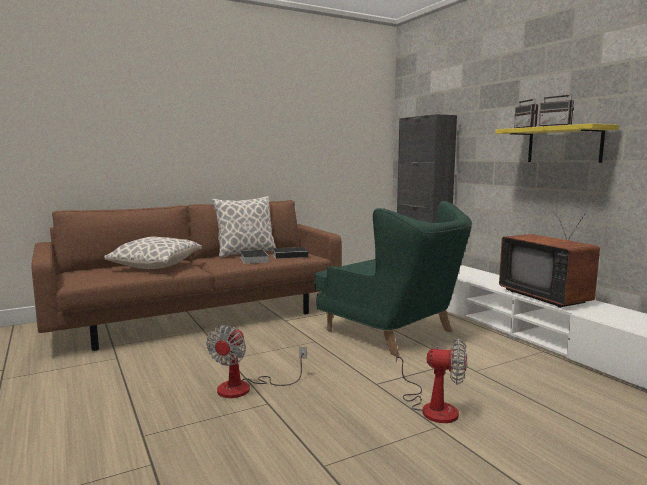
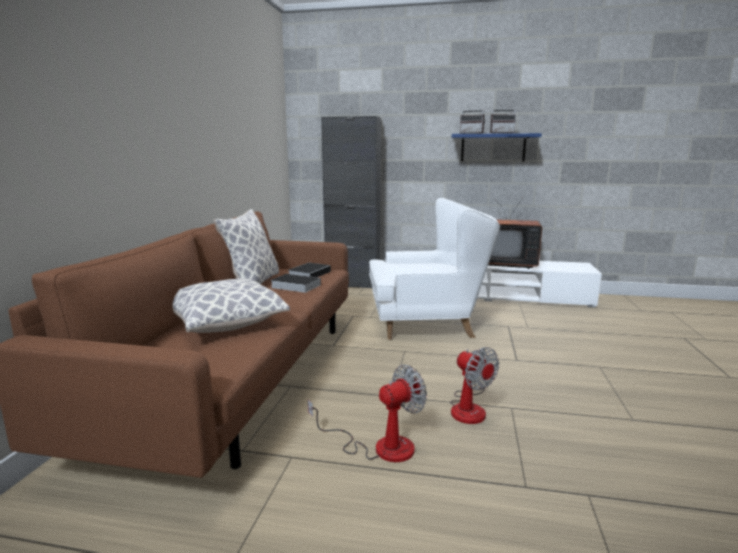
camera: 50 degrees left, 5 degrees up
green armchair [314,201,472,356] -> white armchair [369,198,500,340]
fan [396,338,467,423] -> fan moved to [308,365,427,462]
yellow shelf [495,123,619,163] -> blue shelf [452,133,542,162]

